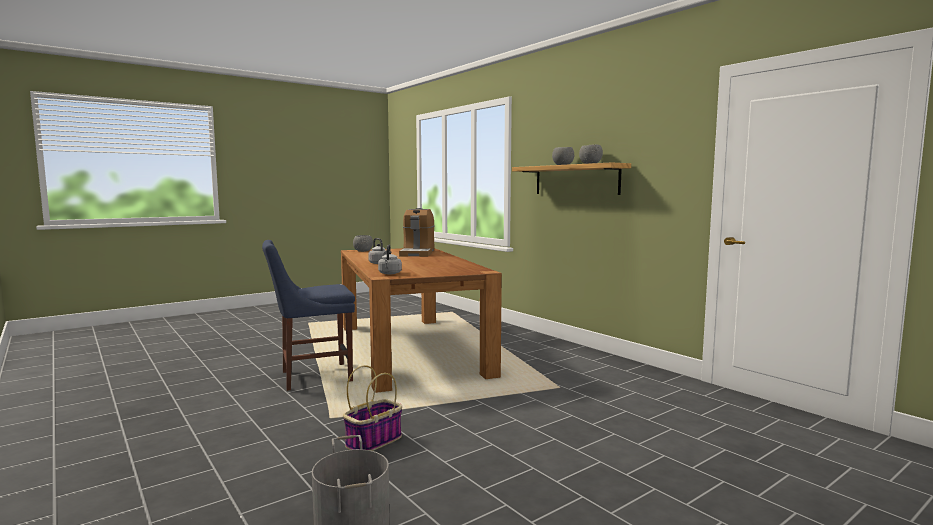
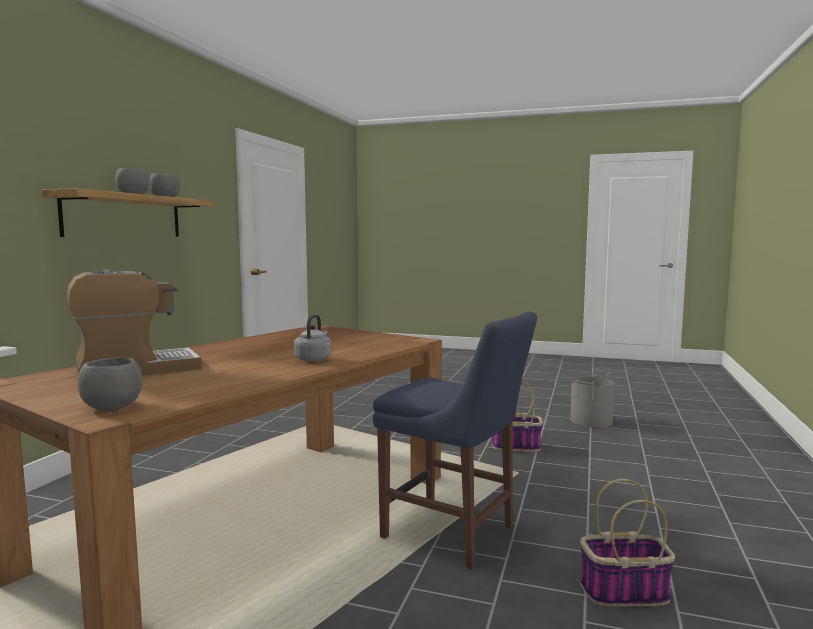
camera: 125 degrees left, 0 degrees up
grey kettle [378,245,402,274] -> none
none -> basket [580,479,675,606]

